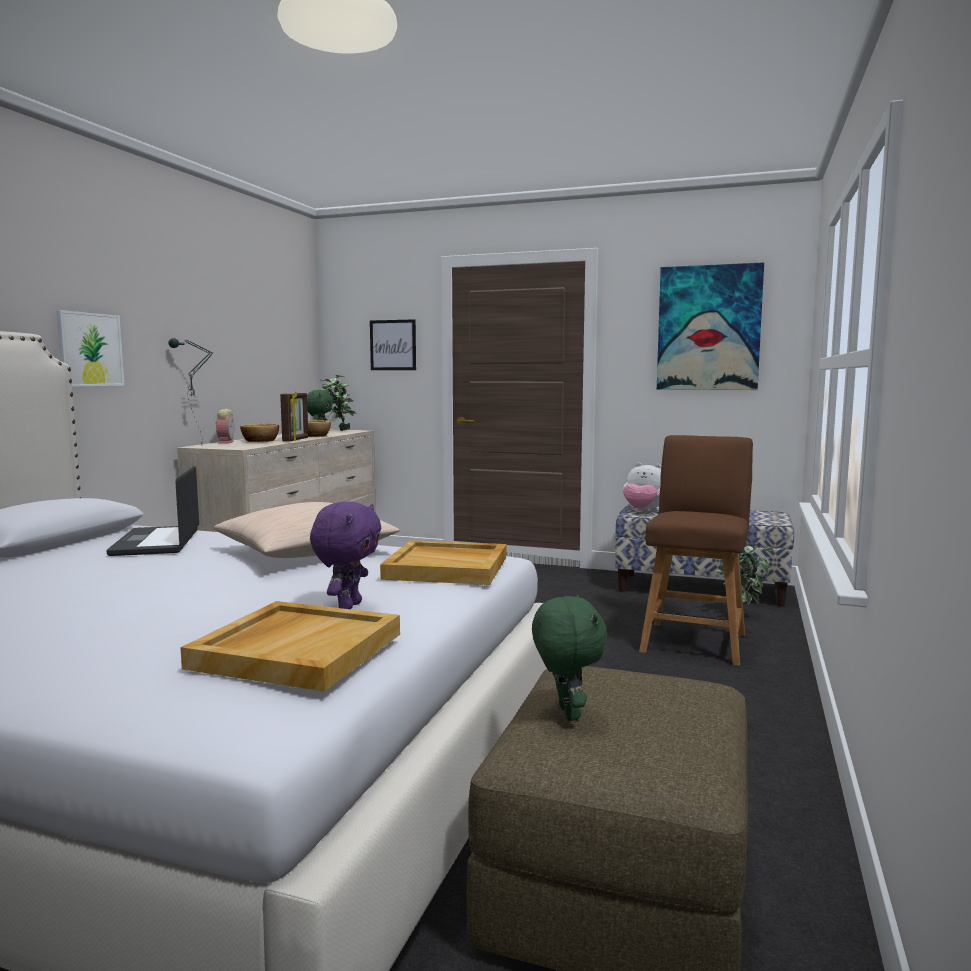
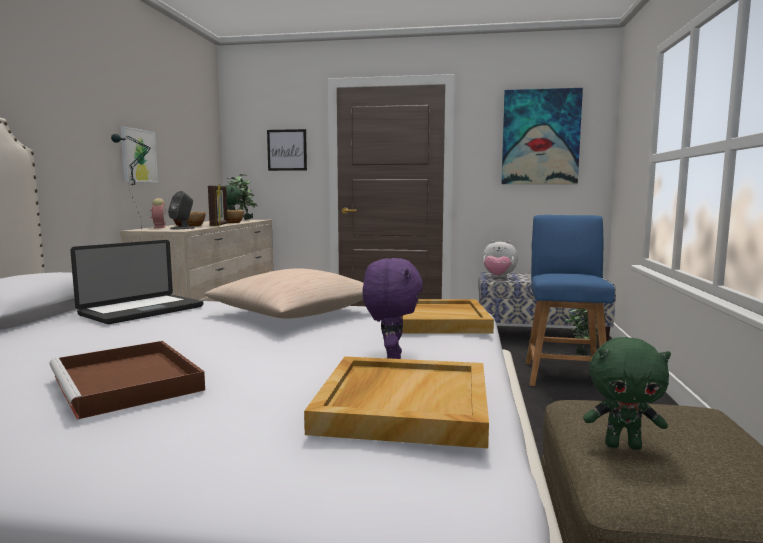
camera: 10 degrees left, 0 degrees up
picture [56,310,125,387] -> picture moved to [121,126,158,183]
laptop [106,466,199,556] -> laptop turned 120 degrees counterclockwise [70,240,203,324]
green plush toy [532,595,607,721] -> green plush toy turned 120 degrees clockwise [583,337,671,450]
brown chair [639,435,753,666] -> blue chair [526,215,615,386]
none -> brown tray [50,341,205,420]
none -> grey speaker [168,191,195,229]

